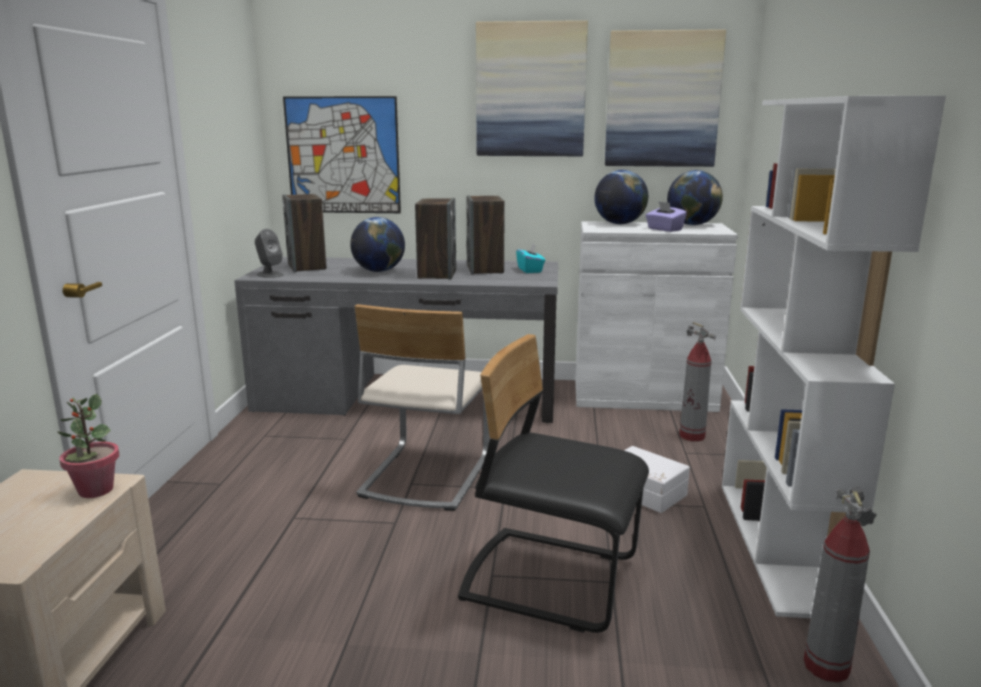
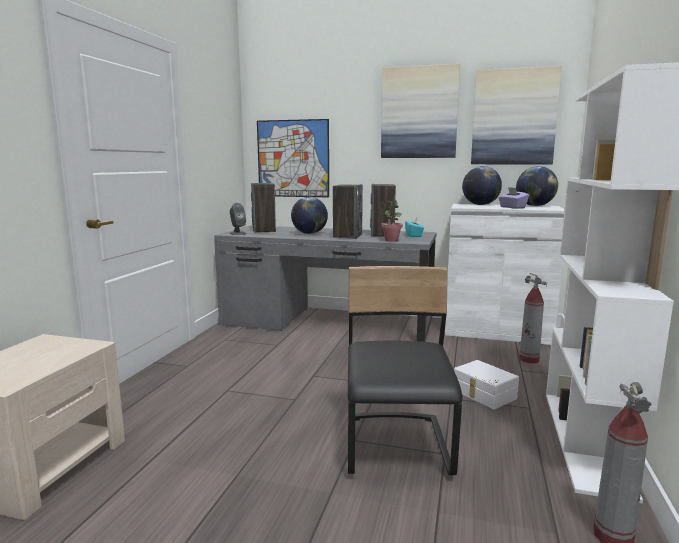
camera: 10 degrees right, 5 degrees down
potted plant [58,394,119,498] -> potted plant moved to [381,200,403,242]
beige chair [355,304,490,511] -> none
black chair [458,334,649,633] -> black chair turned 60 degrees clockwise [348,266,463,475]

